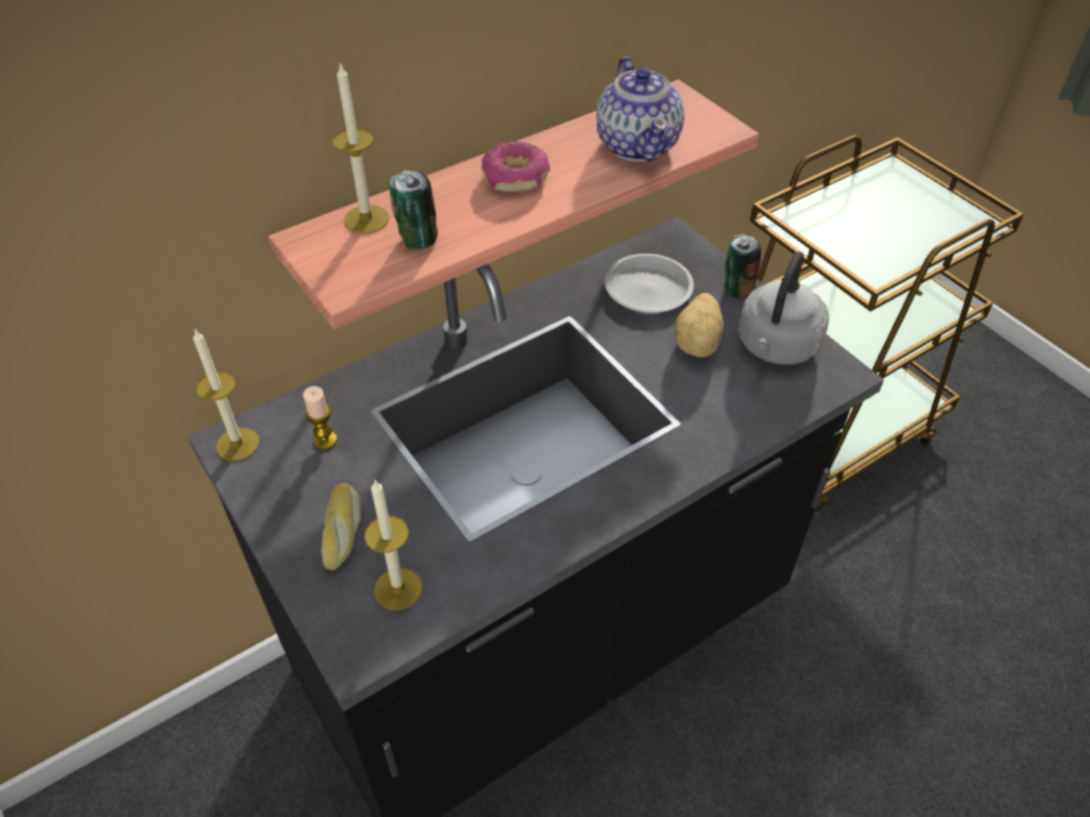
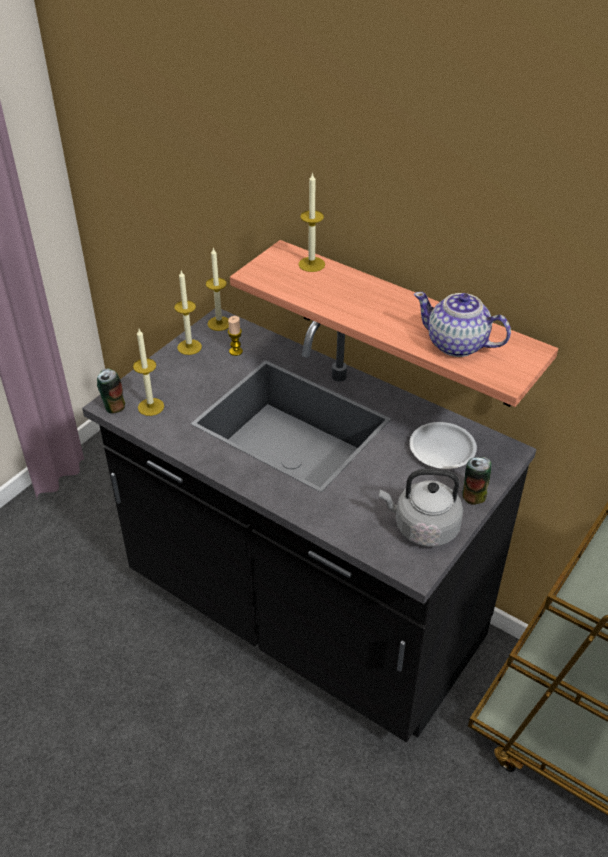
camera: 70 degrees right, 5 degrees down
bread [321,483,361,570] -> none
can [388,170,438,249] -> can moved to [97,369,125,413]
donut [482,141,550,192] -> none
teapot [596,57,684,162] -> teapot turned 60 degrees clockwise [414,292,511,357]
potato [674,293,724,357] -> none
none -> candle [174,271,202,355]

